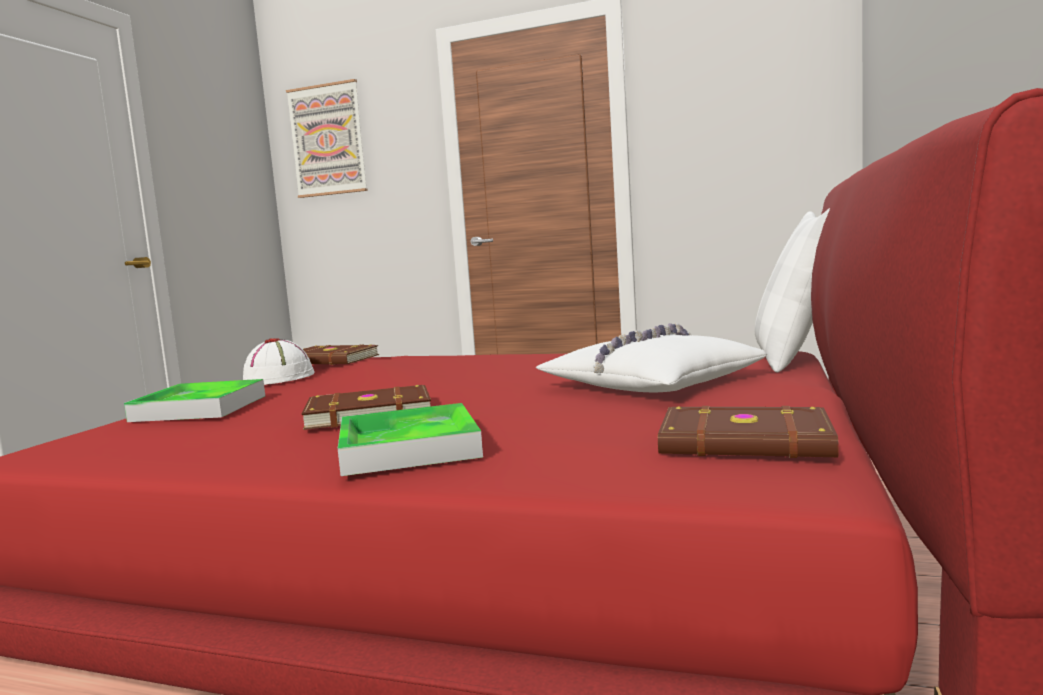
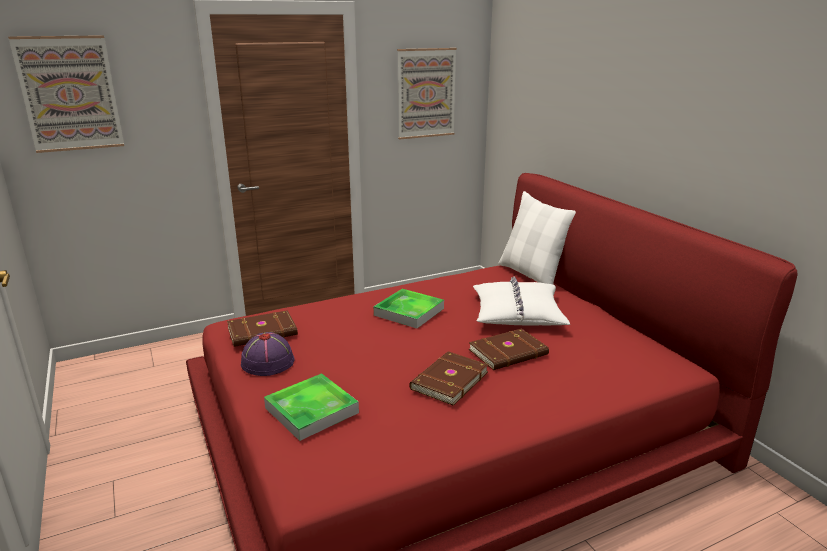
camera: 45 degrees left, 15 degrees up
white hat [243,338,315,385] -> purple hat [241,332,295,376]
tray [338,403,483,476] -> tray moved to [374,289,444,328]
brown book [658,406,839,458] -> brown book moved to [469,328,549,370]
none -> picture [397,48,457,139]

